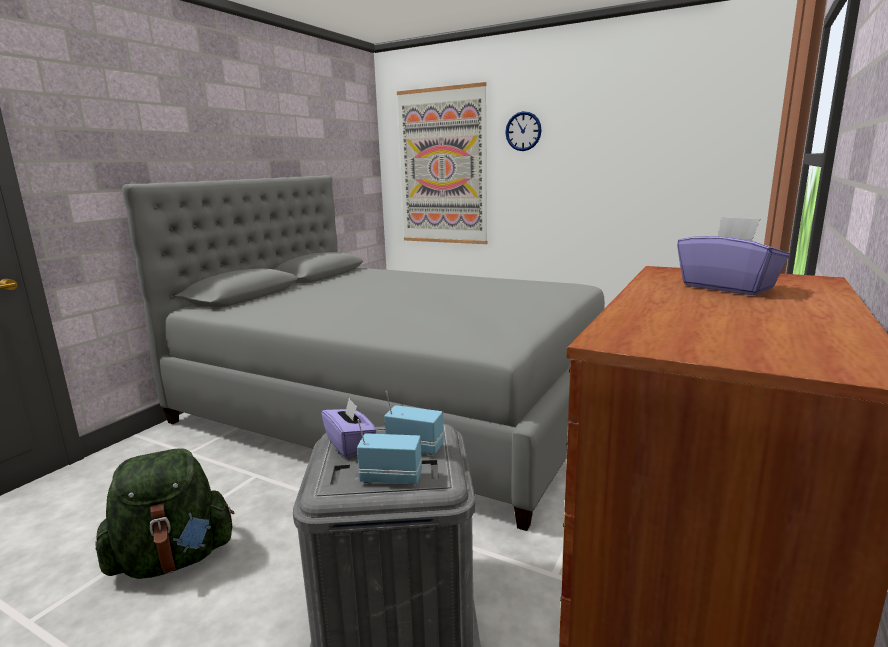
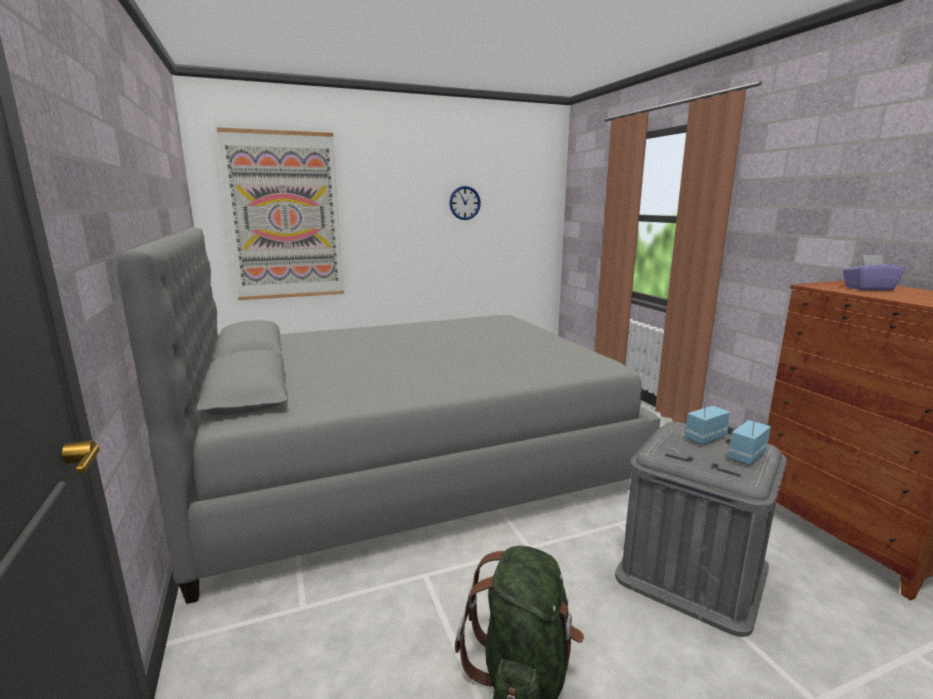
camera: 50 degrees left, 0 degrees up
purple tissue box [321,398,377,458] -> none
wall clock [505,111,542,151] -> wall clock moved to [449,186,481,220]

